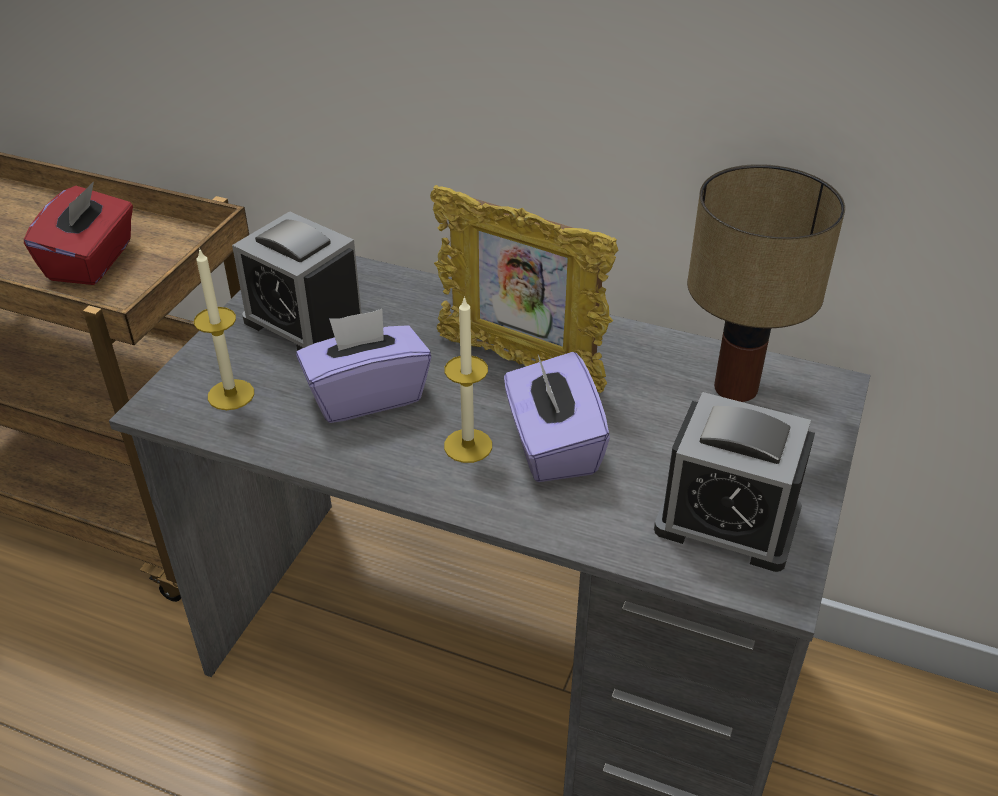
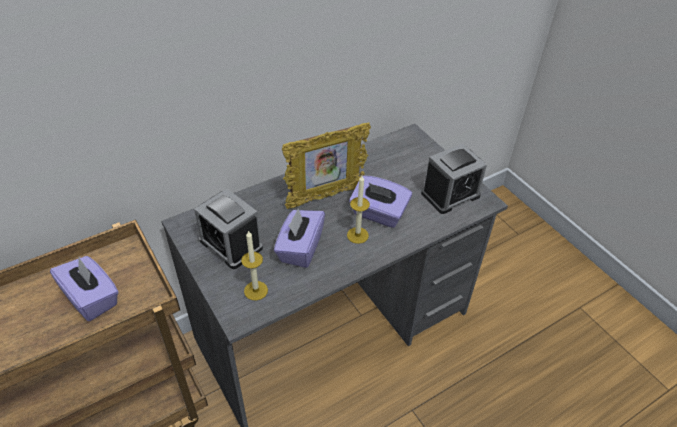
camera: 55 degrees left, 5 degrees up
red tissue box [24,182,133,285] -> purple tissue box [50,256,118,321]
alarm clock [232,211,363,351] -> alarm clock turned 60 degrees clockwise [194,189,263,269]
table lamp [687,164,845,402] -> none

